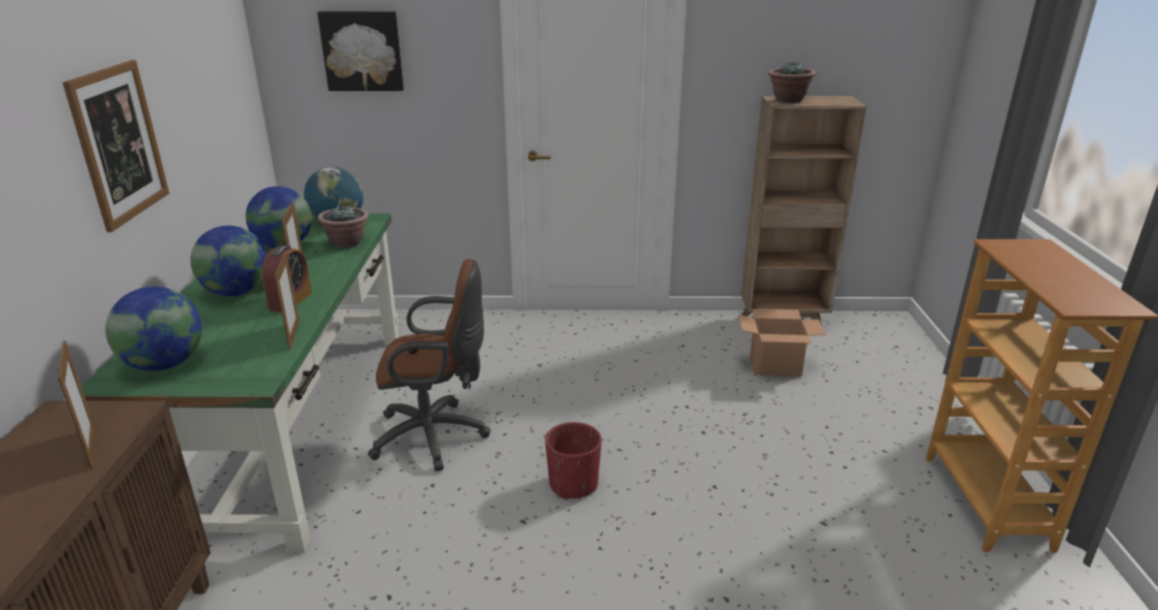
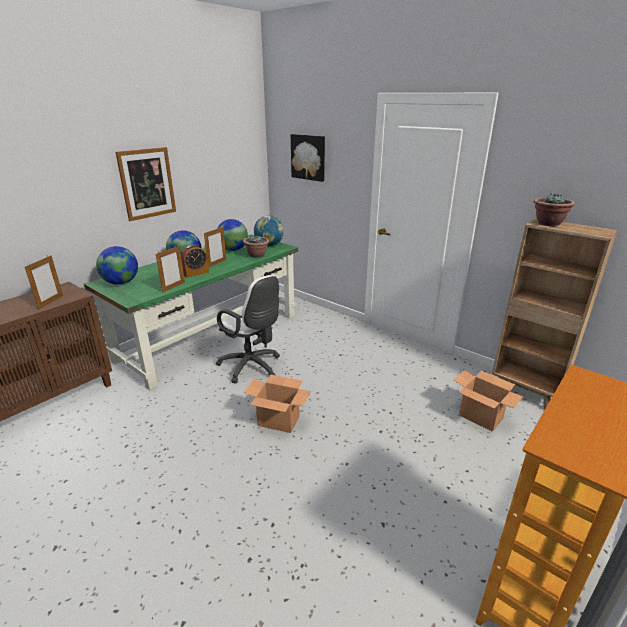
camera: 40 degrees right, 0 degrees up
brown office chair [368,259,490,471] -> white office chair [216,275,279,384]
red planter [545,422,602,500] -> cardboard box [244,375,311,433]

